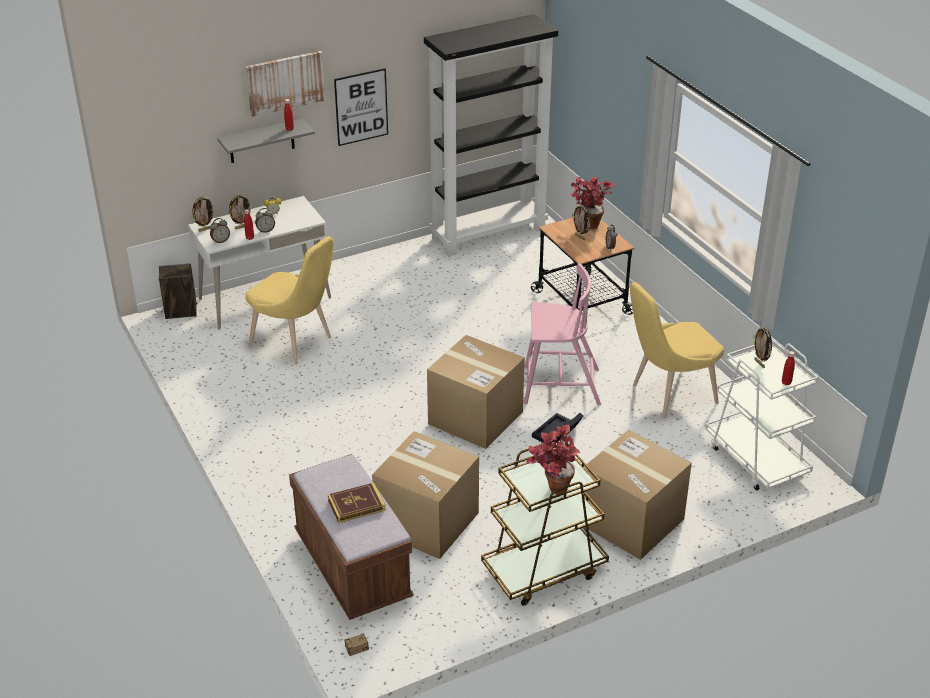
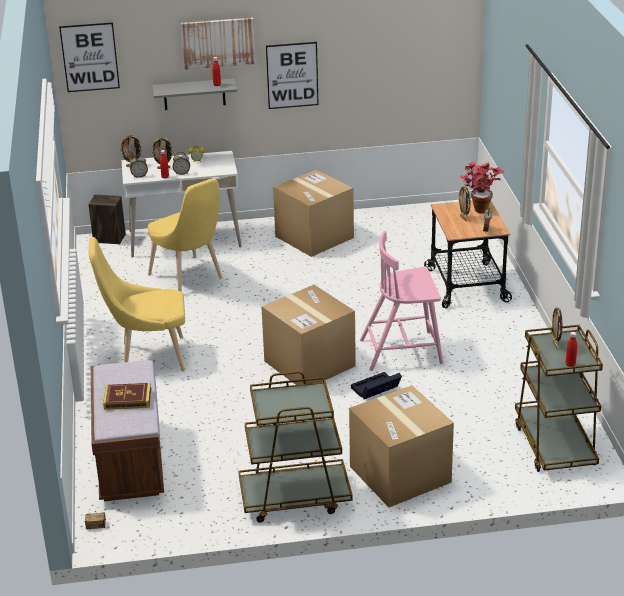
camera: 20 degrees right, 5 degrees down
cardboard box [372,431,479,559] -> cardboard box moved to [273,170,354,257]
black bookcase [424,14,558,256] -> none
pink chair [524,263,601,406] -> pink chair turned 150 degrees clockwise [360,231,443,371]
potted plant [526,424,580,494] -> none
yellow chair [630,282,724,419] -> yellow chair moved to [88,237,185,372]
white cart [705,339,818,491] -> brown cart [515,325,603,472]
none -> picture [59,22,120,92]

